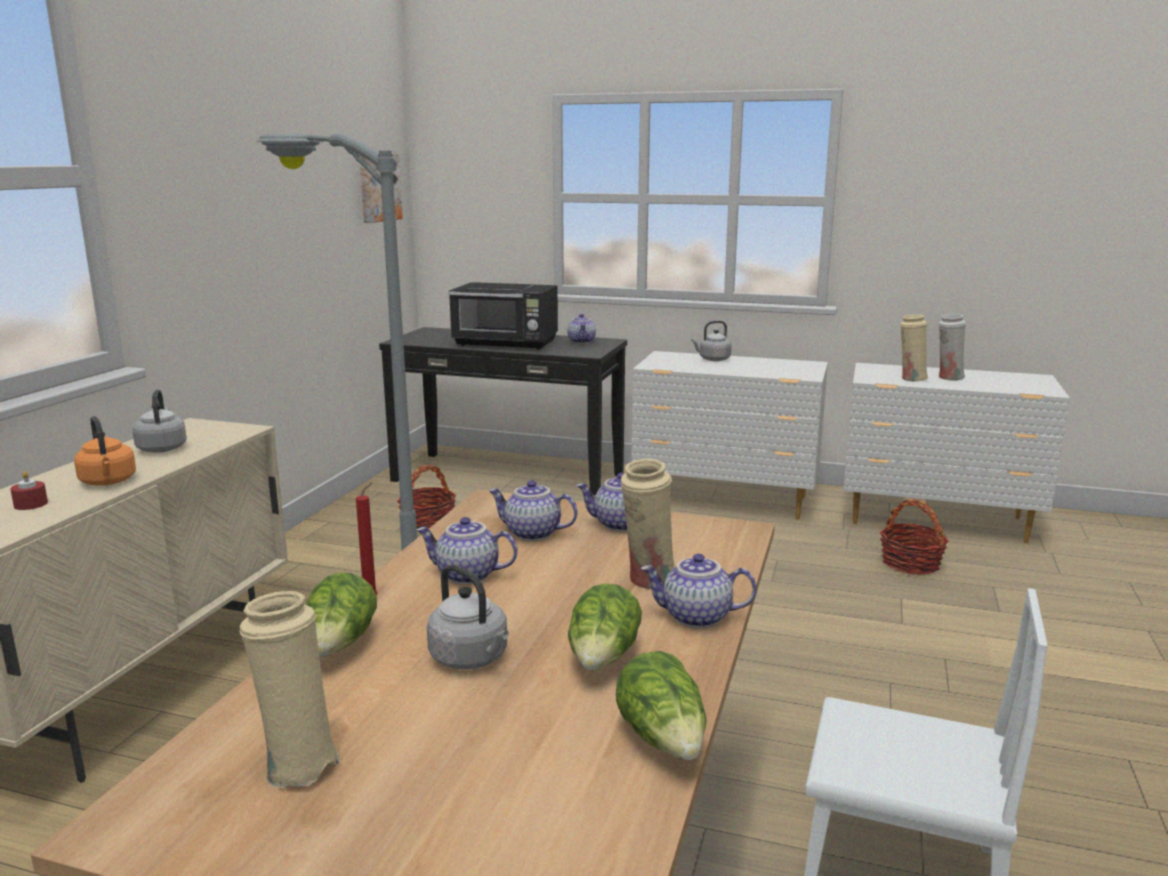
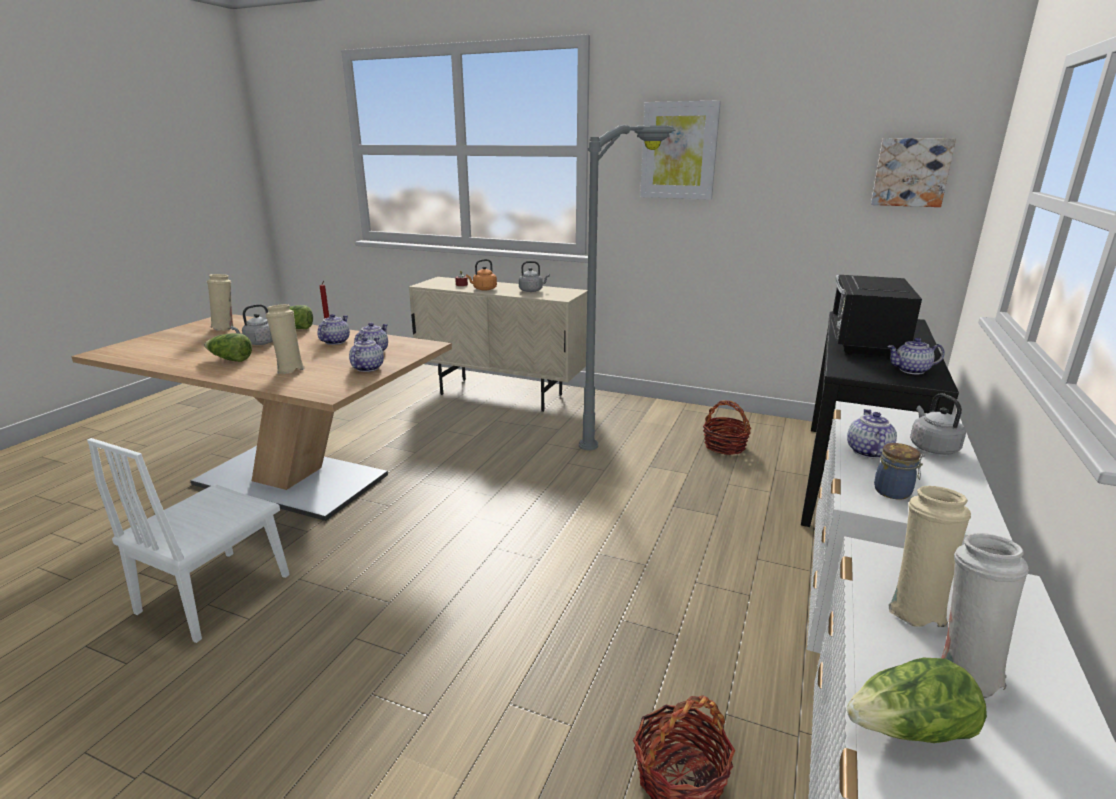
camera: 95 degrees right, 5 degrees up
lettuce [616,651,706,760] -> lettuce moved to [847,658,987,743]
teapot [640,554,757,628] -> teapot moved to [847,409,897,458]
none -> picture [640,100,721,200]
none -> jar [874,443,925,500]

